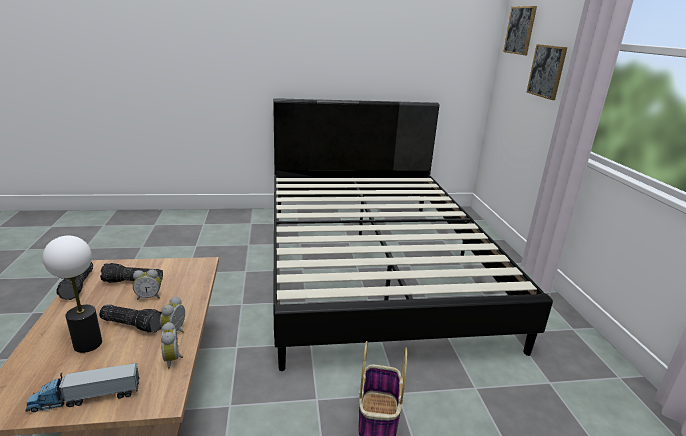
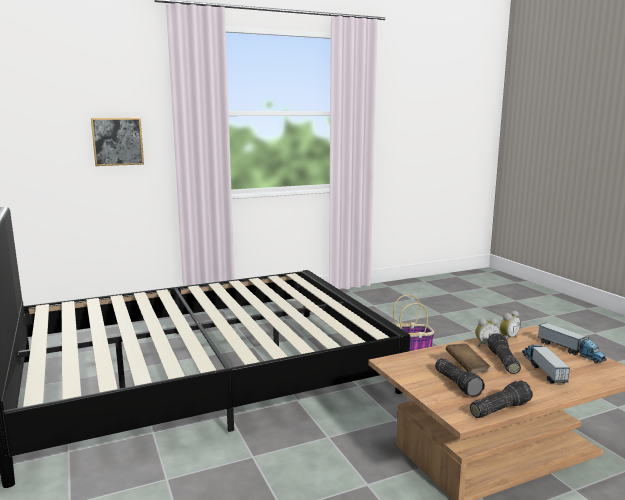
camera: 105 degrees left, 10 degrees down
table lamp [43,236,102,353] -> toy truck [522,344,570,385]
alarm clock [133,269,161,300] -> brown book [446,343,490,374]
picture [503,6,537,55] -> none

